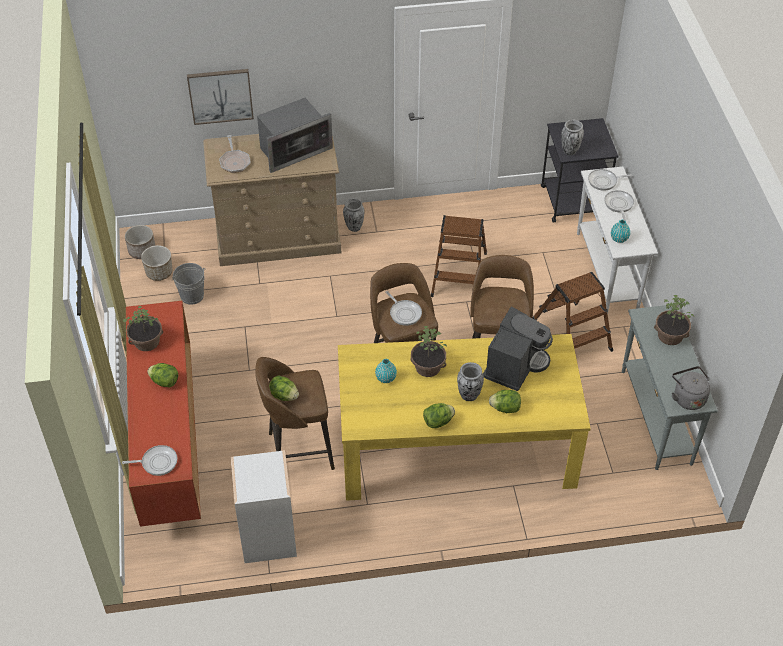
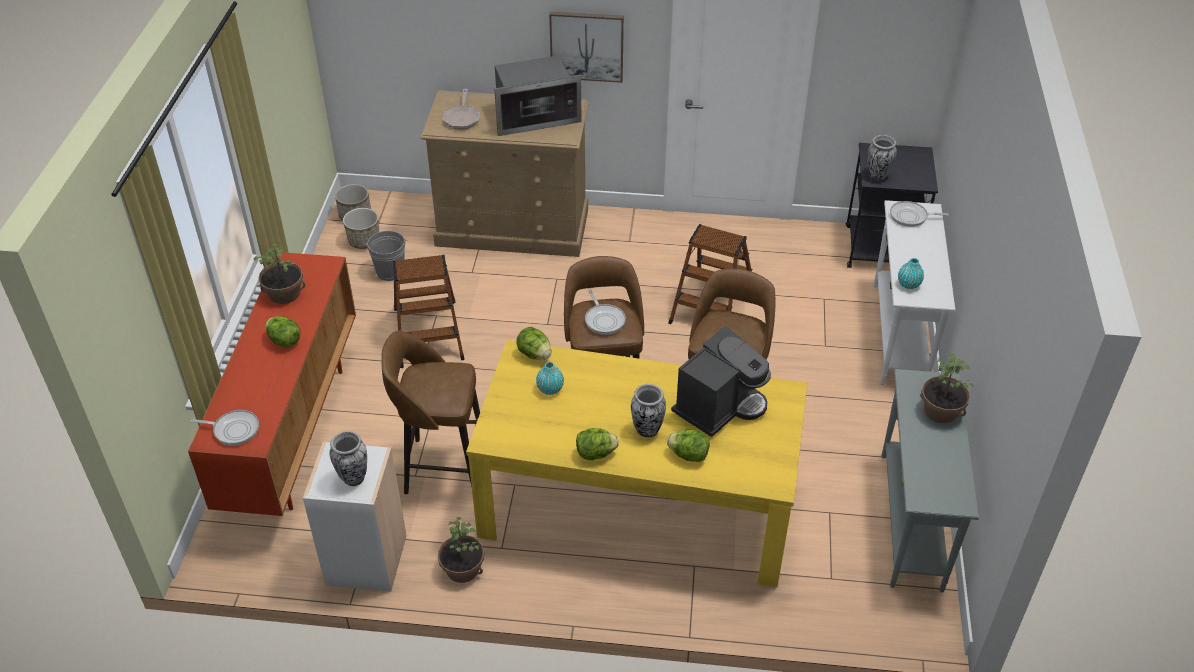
camera: 15 degrees right, 5 degrees down
picture [187,69,254,125] -> picture moved to [549,12,624,83]
lettuce [269,375,299,401] -> lettuce moved to [516,327,552,360]
vase [343,198,365,232] -> vase moved to [330,431,367,486]
potted plant [410,326,447,377] -> potted plant moved to [438,517,484,583]
brown step ladder [533,272,613,352] -> brown step ladder moved to [393,254,464,368]
frying pan [604,190,634,221] -> none
grey kettle [672,366,710,410] -> none

